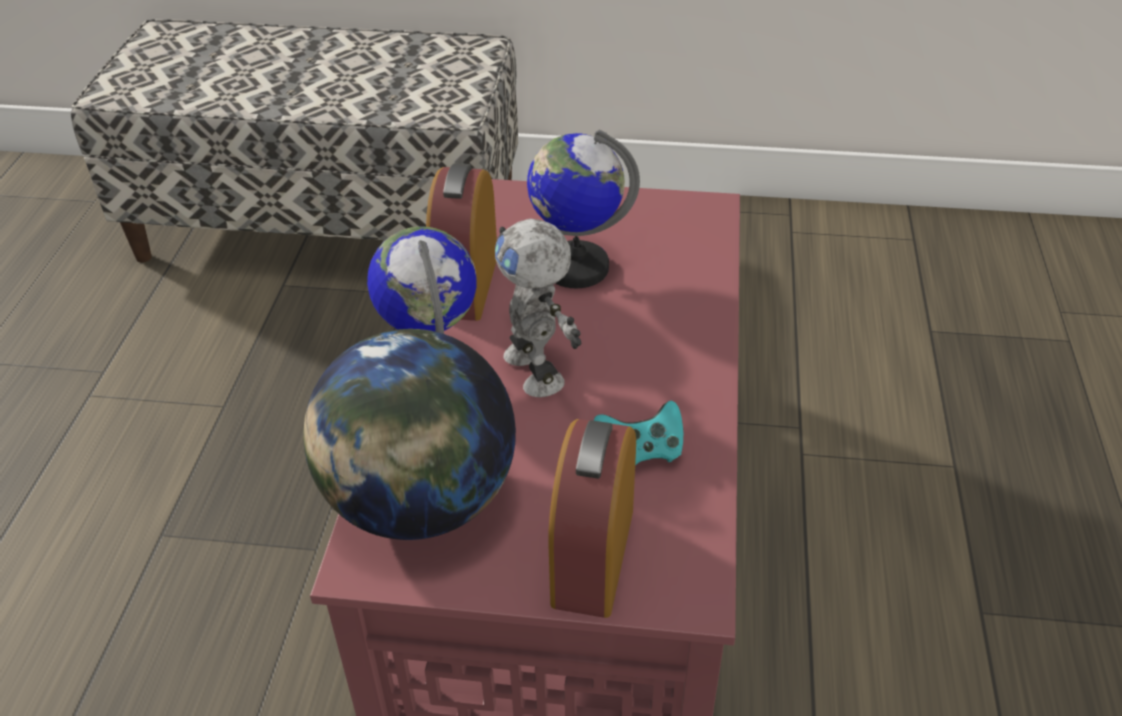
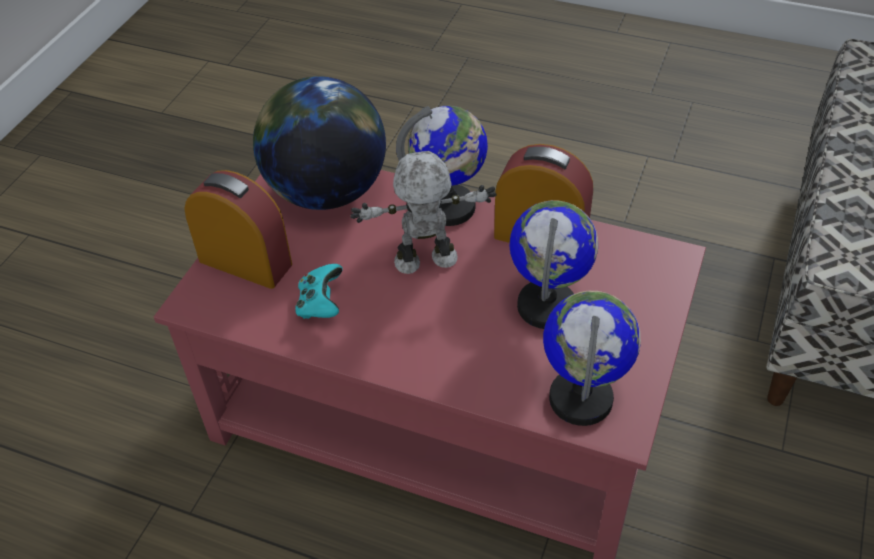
camera: 105 degrees right, 5 degrees up
none -> globe [543,291,641,426]

